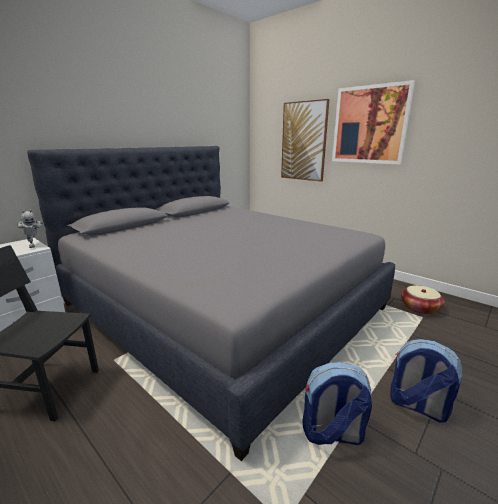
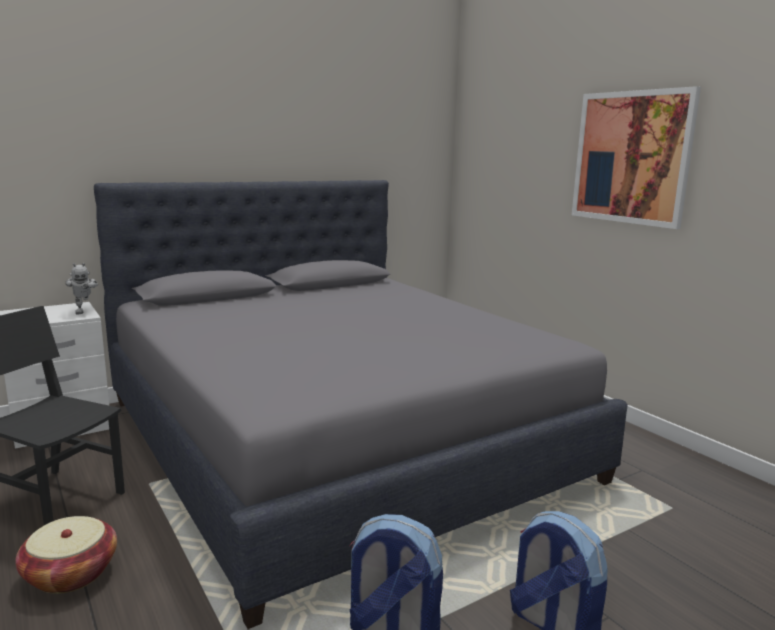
camera: 15 degrees right, 5 degrees down
picture [281,99,329,181] -> none
basket [401,285,445,315] -> basket moved to [15,516,117,594]

